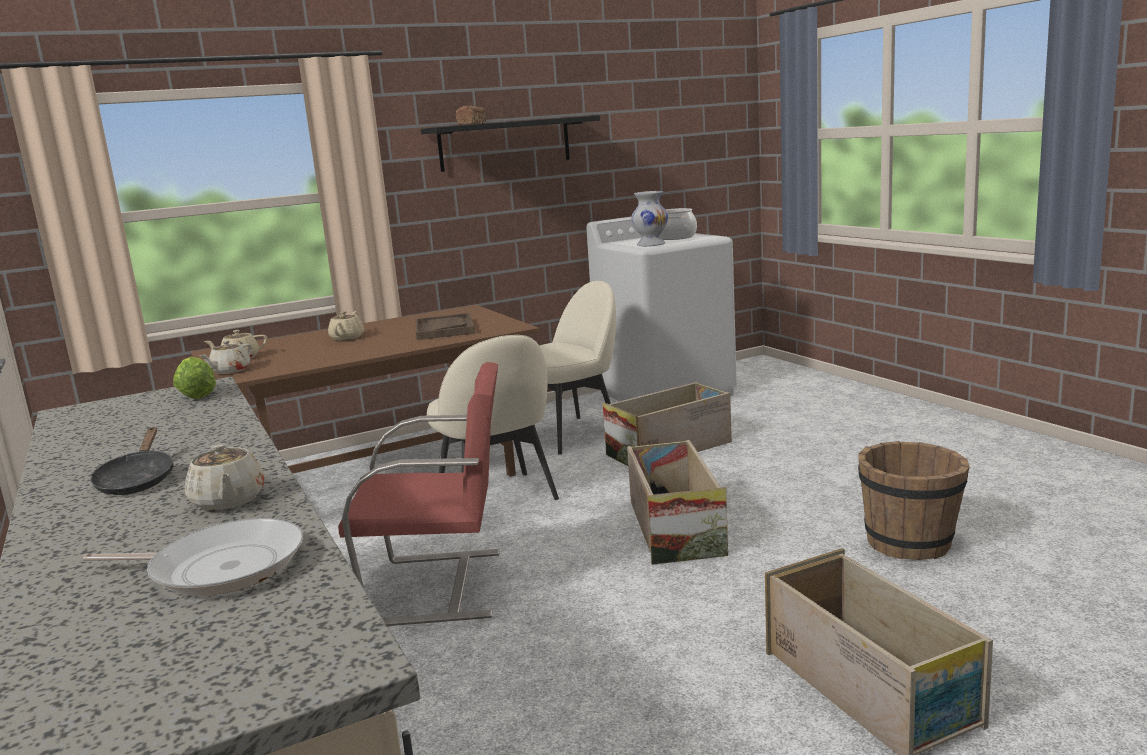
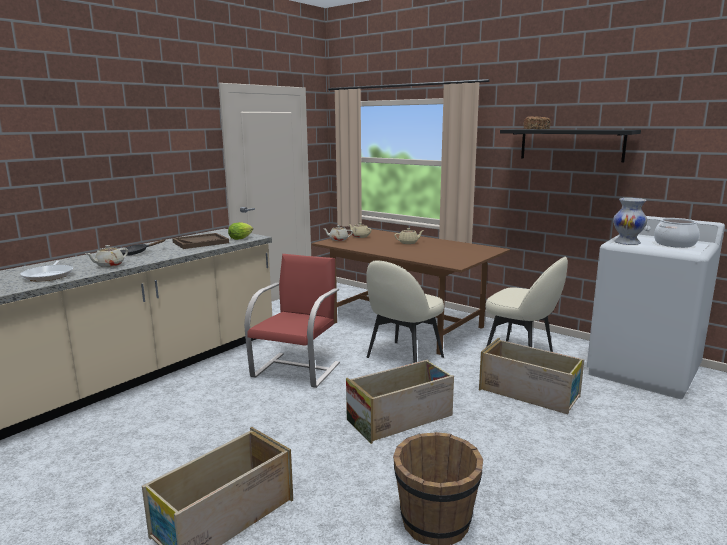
camera: 65 degrees right, 0 degrees up
red chair [338,362,500,626] -> red chair turned 135 degrees counterclockwise [244,254,340,388]
brown tray [416,313,475,340] -> brown tray moved to [172,233,229,249]

